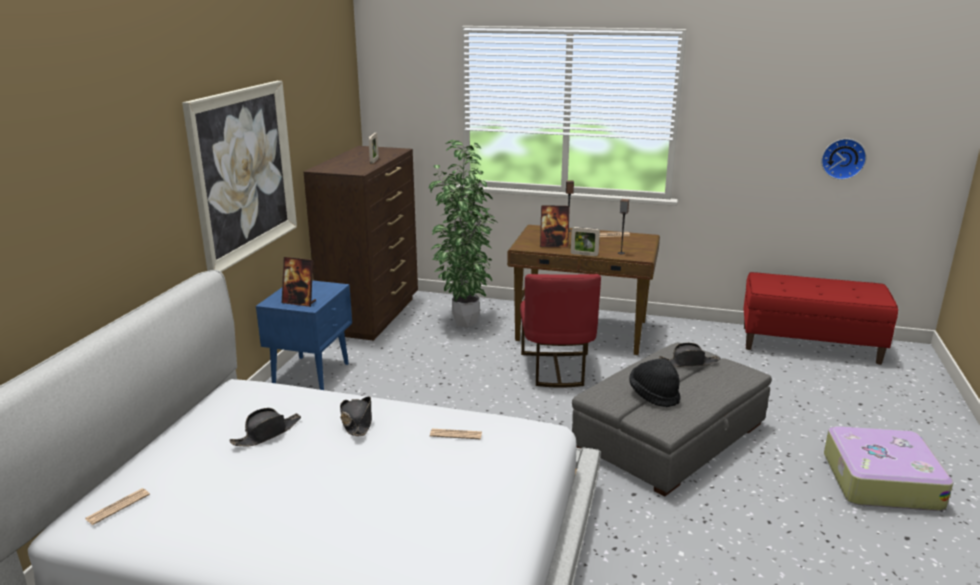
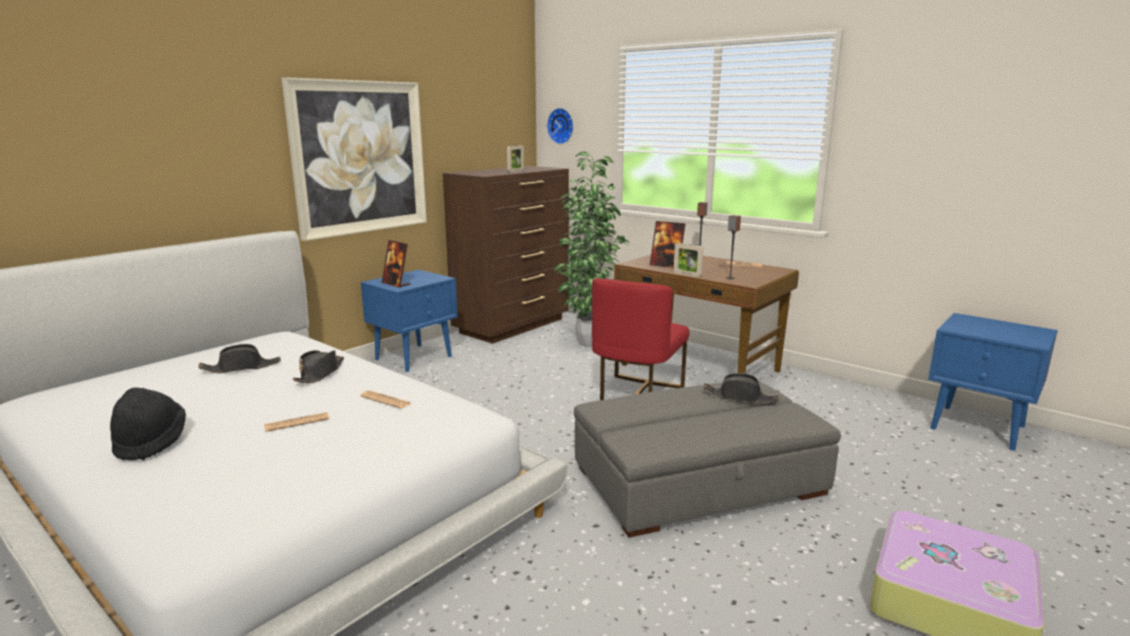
camera: 25 degrees right, 5 degrees down
newspaper [85,488,150,525] -> newspaper moved to [264,412,329,432]
black hat [629,358,680,407] -> black hat moved to [110,387,186,461]
red bench [743,272,898,365] -> blue nightstand [928,313,1058,451]
wall clock [821,139,866,180] -> wall clock moved to [547,108,574,144]

